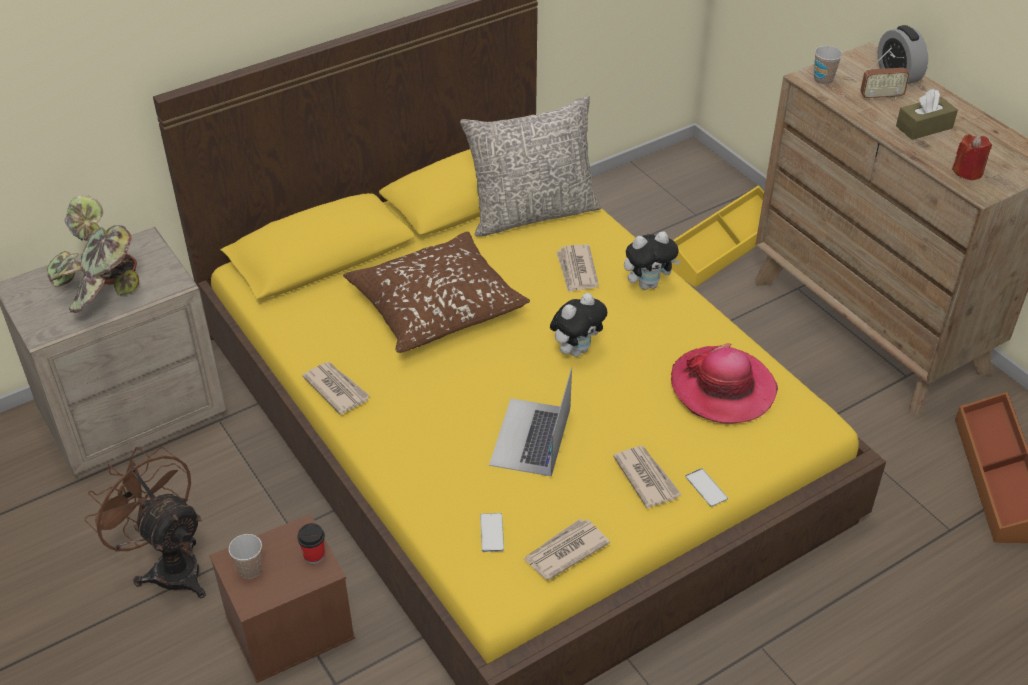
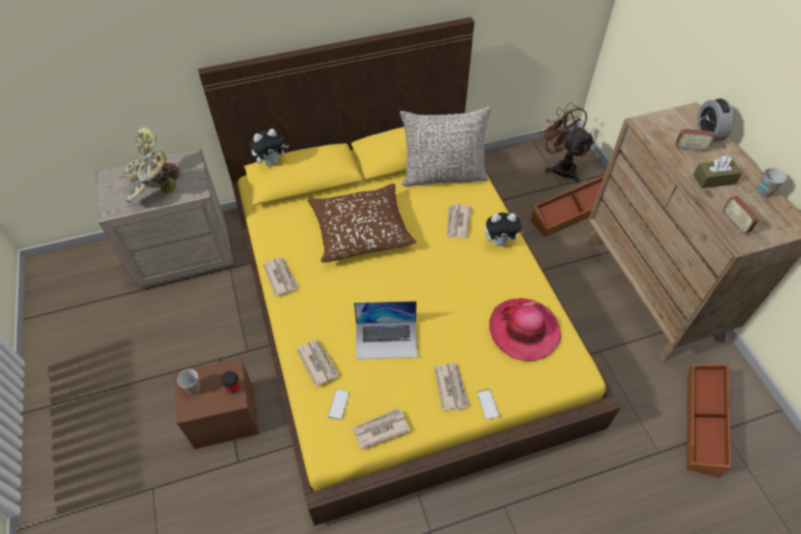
camera: 15 degrees right, 10 degrees up
brown fan [85,447,206,598] -> brown fan moved to [539,103,595,183]
laptop [489,368,572,477] -> laptop turned 120 degrees counterclockwise [354,301,418,359]
plush toy [550,293,607,357] -> plush toy moved to [250,129,289,166]
yellow storage box [672,185,764,287] -> brown storage box [531,176,604,237]
cup [814,46,843,85] -> cup moved to [757,168,787,197]
red candle [952,135,992,180] -> radio [723,194,759,234]
none -> newspaper [296,340,340,387]

